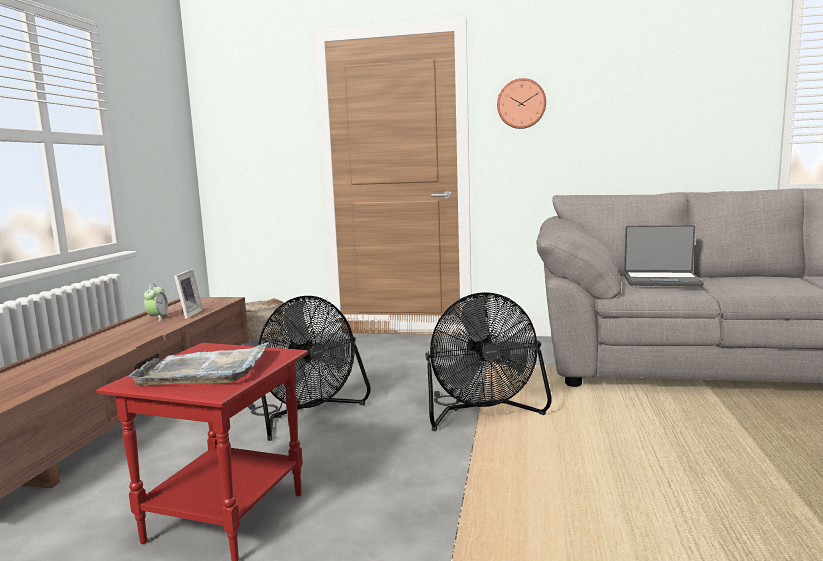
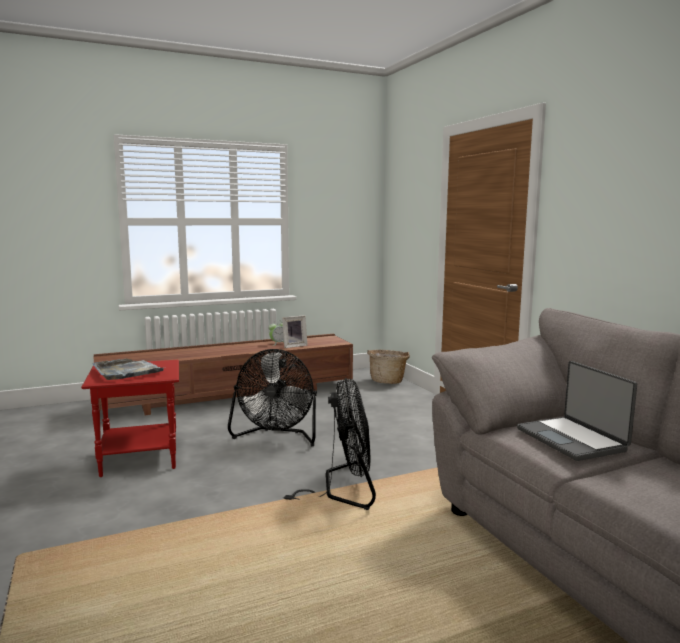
camera: 55 degrees right, 0 degrees up
black fan [426,292,552,431] -> black fan turned 135 degrees counterclockwise [283,378,376,510]
wall clock [497,78,546,129] -> none

